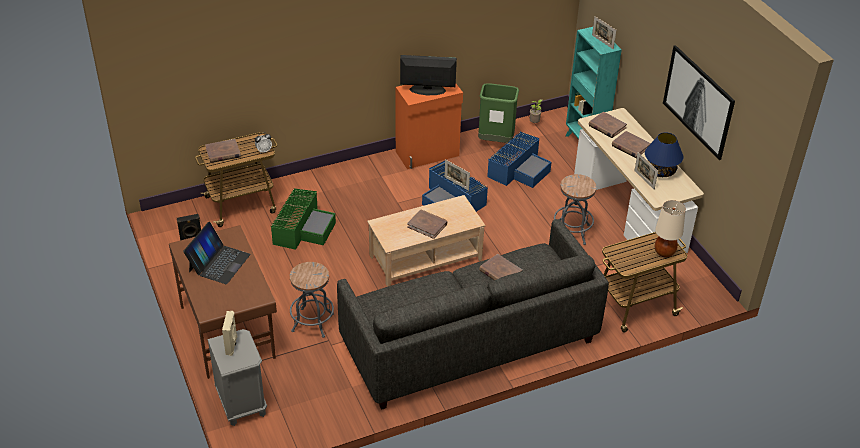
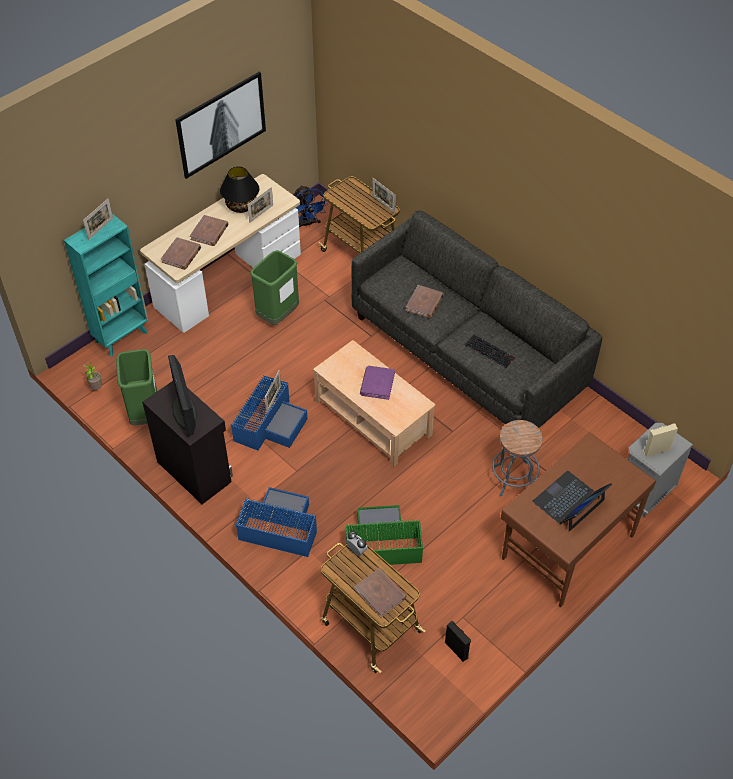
camera: 110 degrees left, 10 degrees up
laptop [183,222,251,284] -> laptop turned 45 degrees counterclockwise [532,471,612,532]
orange cabinet [396,84,463,169] -> black cabinet [142,381,233,504]
brown book [407,209,447,239] -> purple book [360,366,395,400]
blue storage box [487,132,551,188] -> blue storage box moved to [236,487,317,557]
grey stool [554,174,597,245] -> green trash can [250,250,299,325]
blue table lamp [645,132,683,177] -> black table lamp [220,166,259,213]
beige table lamp [655,200,686,257] -> none
none -> blue fan [294,185,328,227]
none -> picture frame [372,178,396,213]
none -> keyboard [465,335,515,368]

